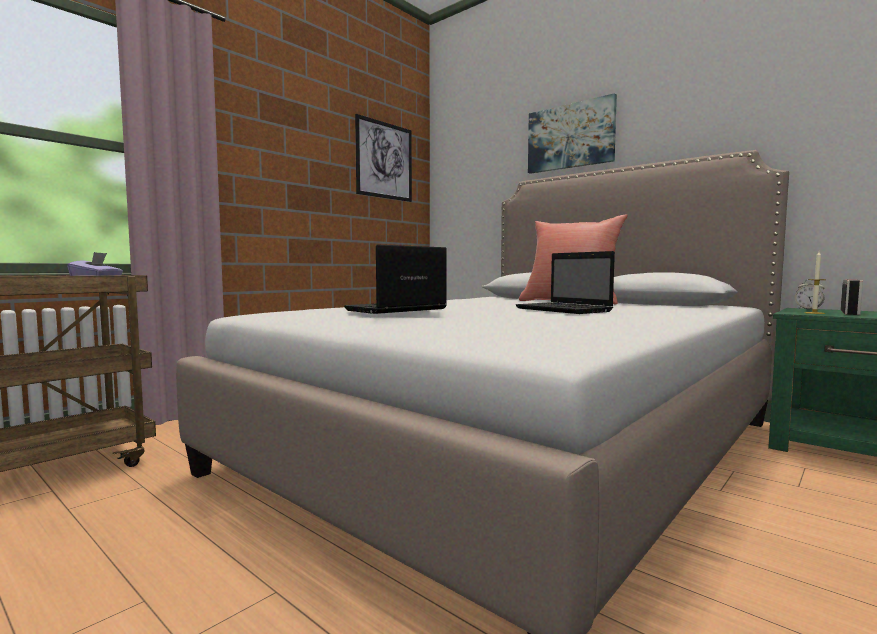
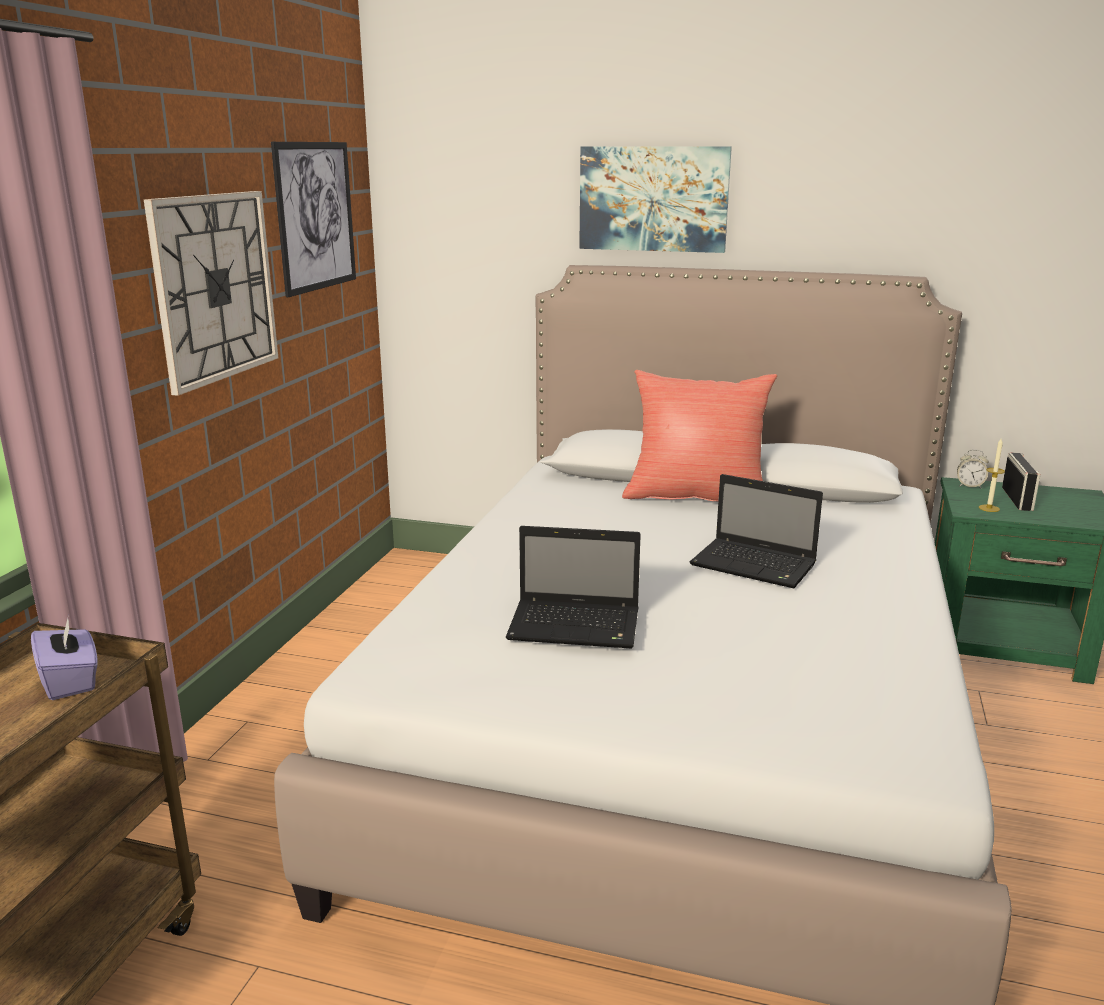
camera: 25 degrees left, 15 degrees up
laptop [344,245,447,314] -> laptop turned 105 degrees counterclockwise [506,526,641,649]
none -> wall clock [144,191,278,396]

